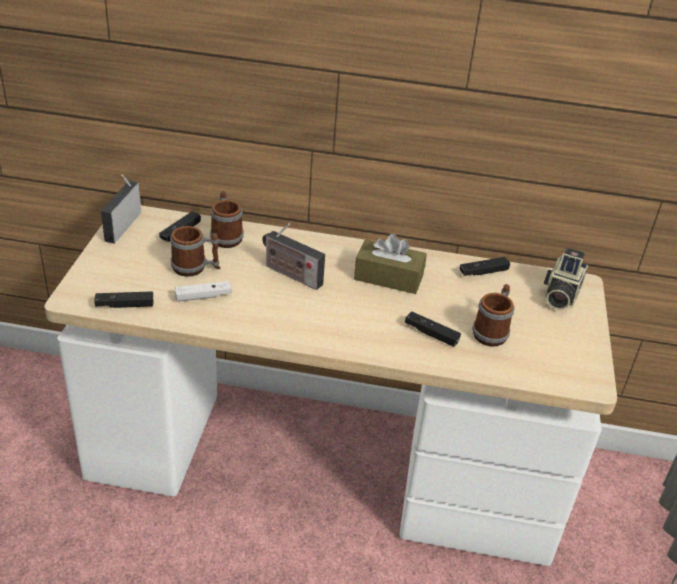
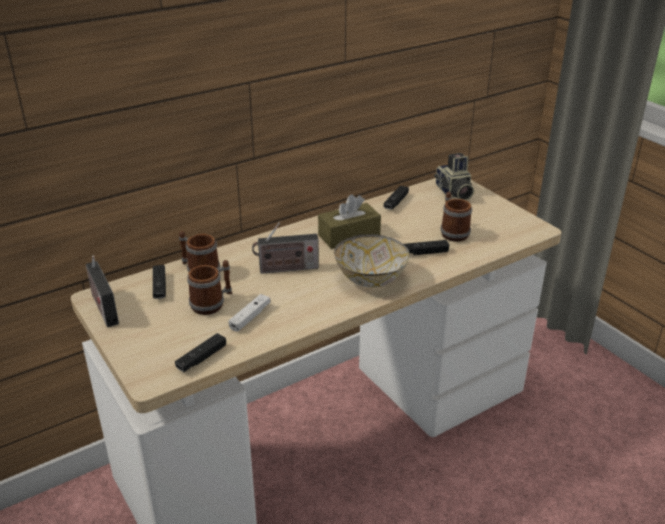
camera: 40 degrees left, 5 degrees down
none -> bowl [334,234,410,288]

